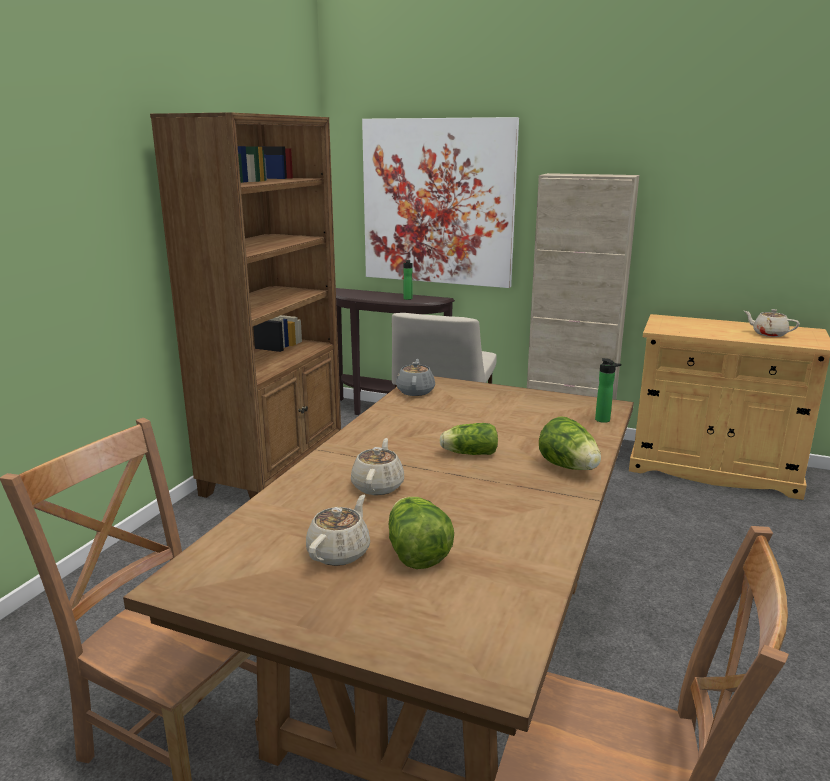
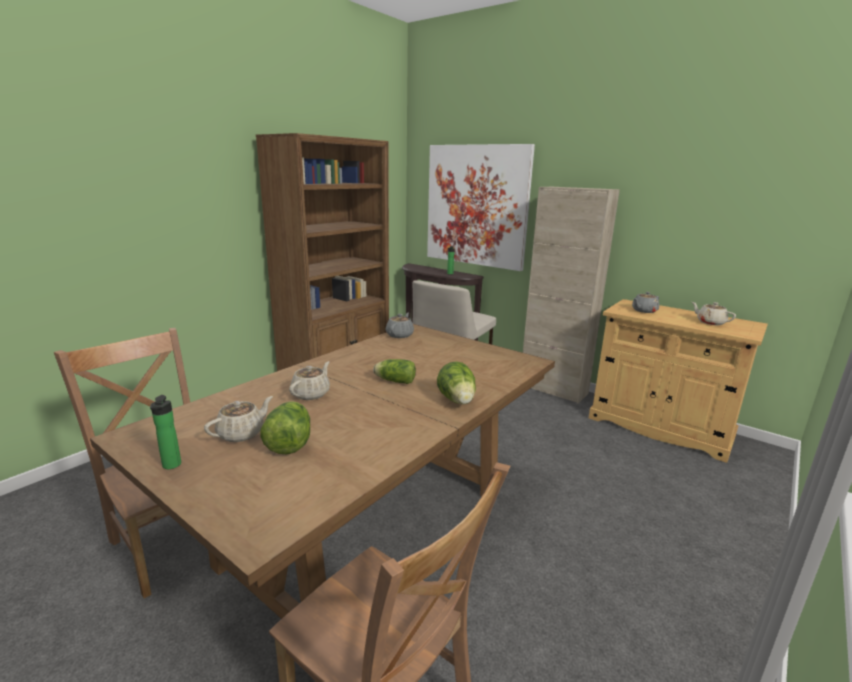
camera: 15 degrees right, 0 degrees up
bottle [595,358,621,423] -> bottle moved to [150,395,181,469]
none -> grey teapot [632,292,659,313]

